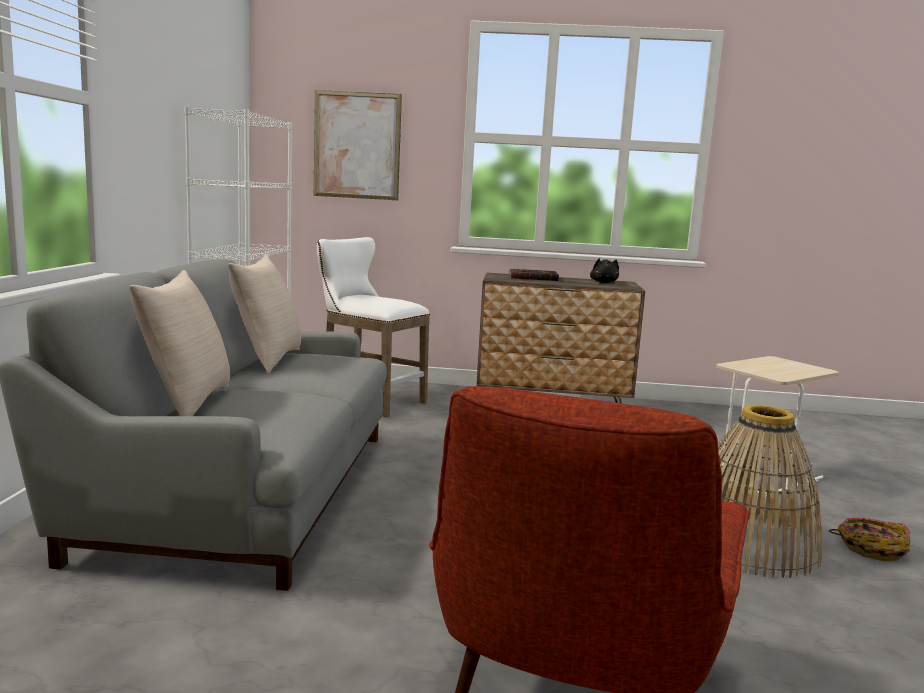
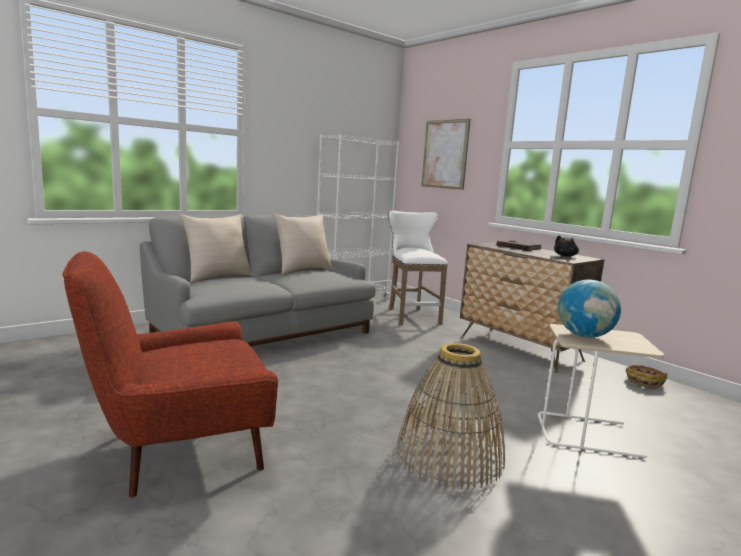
camera: 45 degrees right, 0 degrees up
basket [828,517,910,561] -> basket moved to [625,365,667,388]
none -> globe [558,280,621,338]

